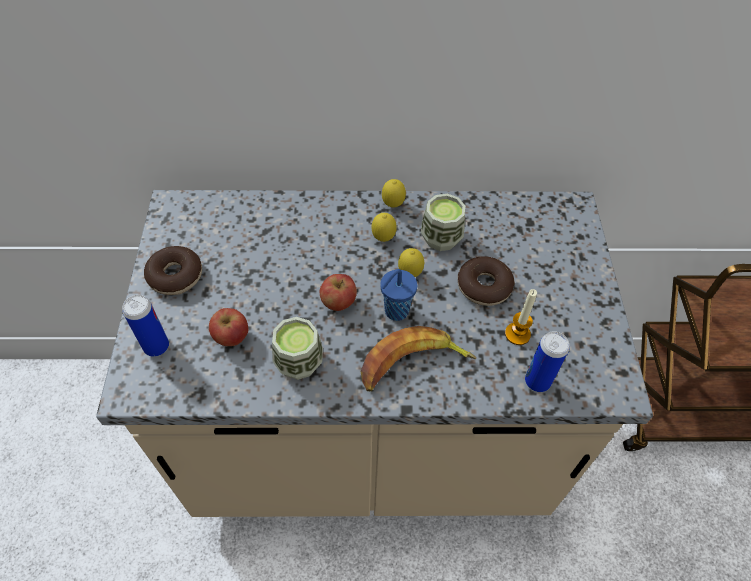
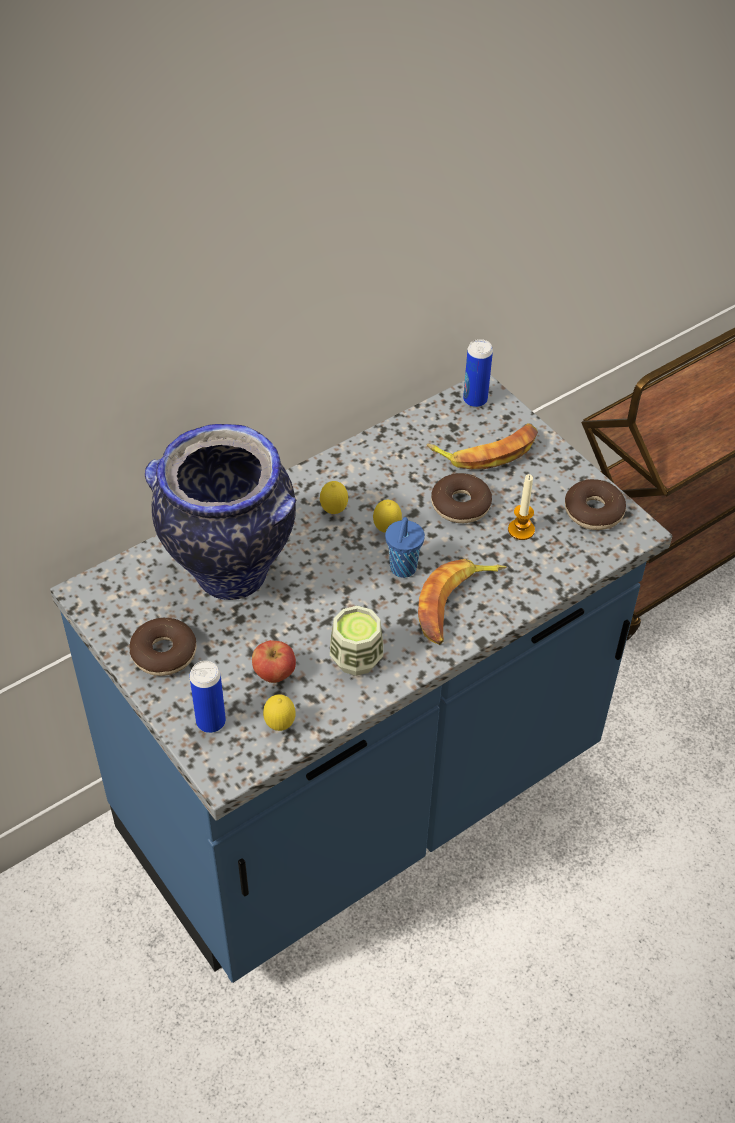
camera: 35 degrees left, 5 degrees down
beige counter [96,190,653,517] -> blue counter [50,374,672,983]
apple [320,274,357,311] -> none
lemon [382,179,406,208] -> lemon moved to [263,694,296,731]
cup [421,194,465,251] -> none
can [525,331,570,392] -> can moved to [463,339,493,408]
none -> vase [145,424,297,600]
none -> banana [427,423,538,469]
none -> donut [565,479,626,530]

